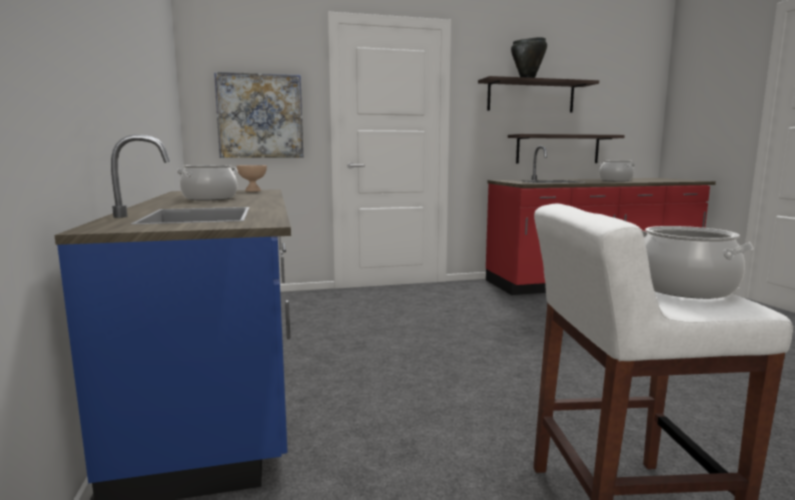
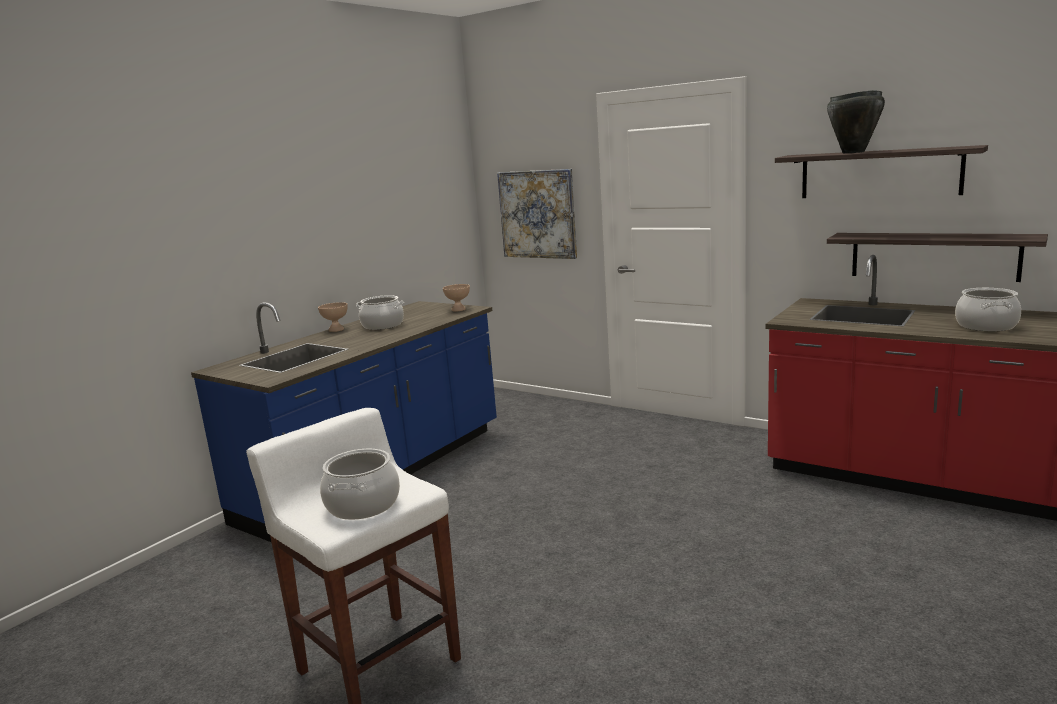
camera: 50 degrees right, 5 degrees up
none -> beige bowl [318,302,348,332]

